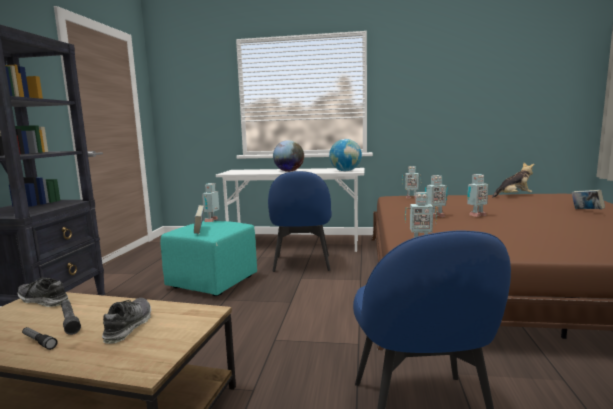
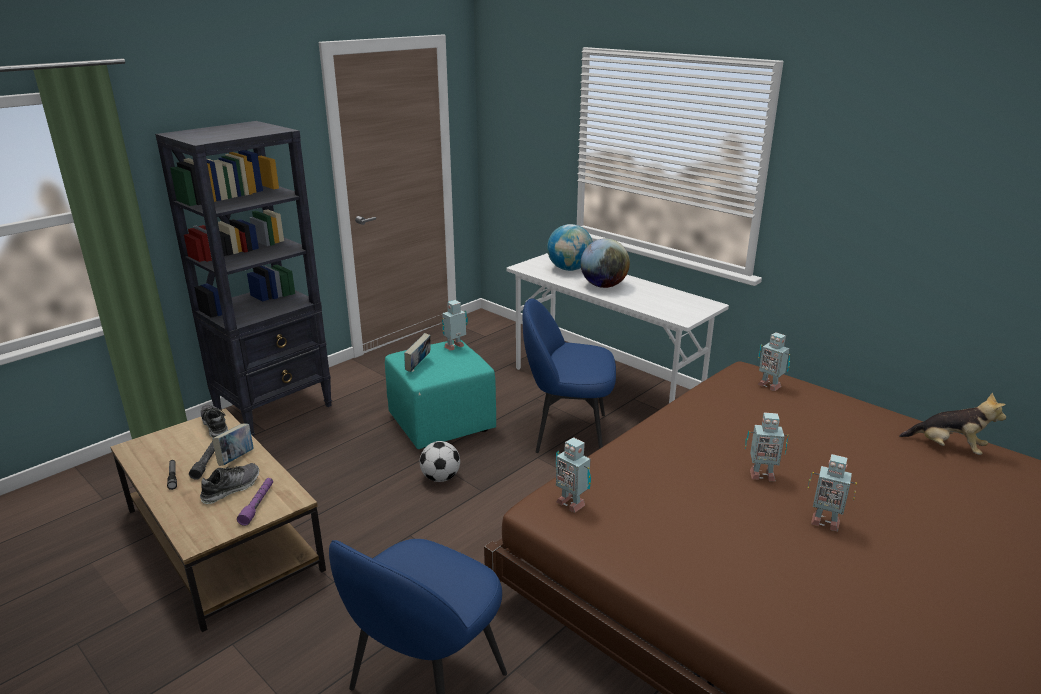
camera: 35 degrees right, 15 degrees up
blue chair [268,171,332,272] -> blue chair turned 60 degrees clockwise [523,298,616,453]
globe [329,139,362,171] -> globe moved to [547,224,593,271]
toy robot [425,175,448,218] -> toy robot moved to [808,454,857,531]
book [571,190,605,209] -> book moved to [212,424,253,466]
none -> purple flashlight [237,478,273,526]
none -> football [420,441,460,482]

